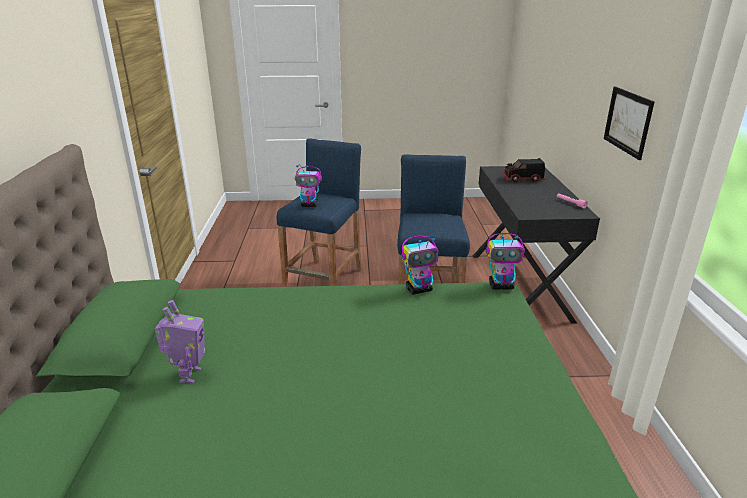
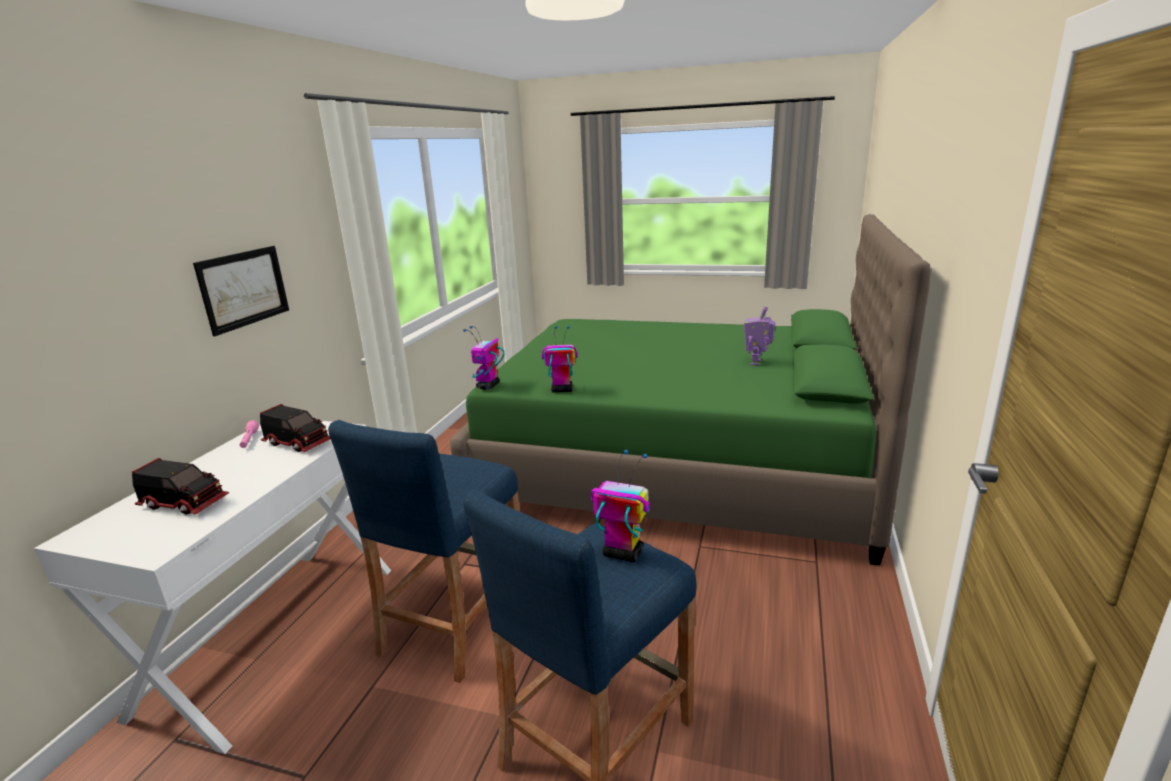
camera: 160 degrees left, 5 degrees down
black desk [473,166,600,324] -> white desk [34,421,392,754]
toy robot [486,233,525,290] -> toy robot turned 90 degrees counterclockwise [463,326,505,390]
none -> toy truck [260,404,330,452]

